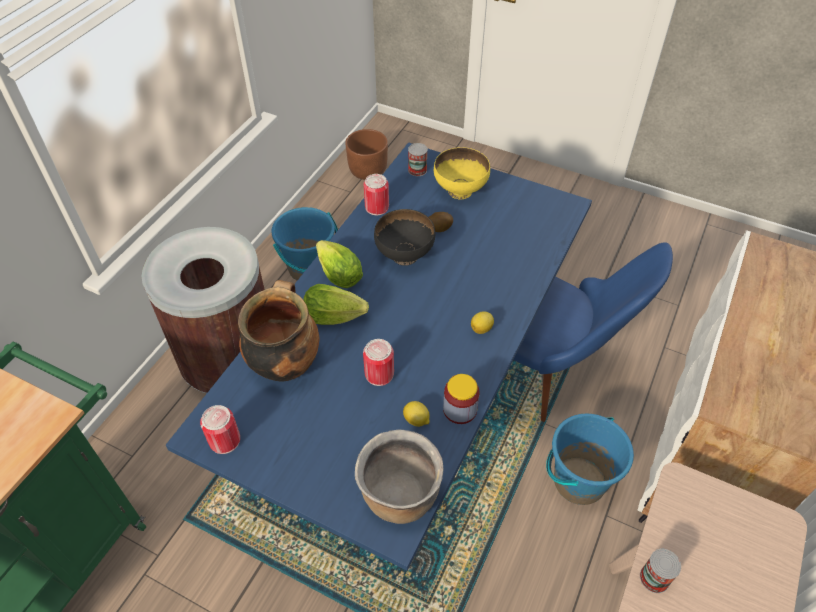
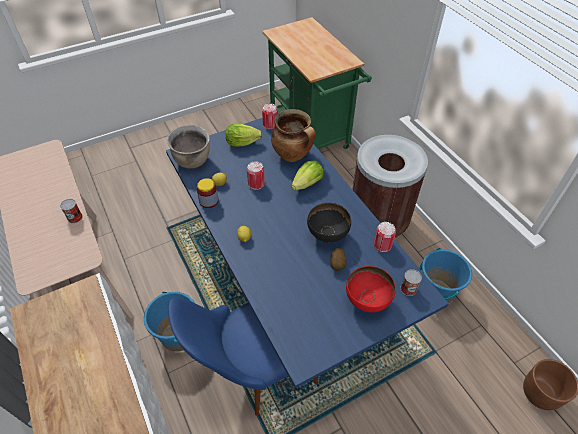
camera: 125 degrees right, 0 degrees up
lettuce [316,240,363,288] -> lettuce moved to [225,124,262,147]
yellow bowl [434,147,490,200] -> red bowl [346,266,396,312]

